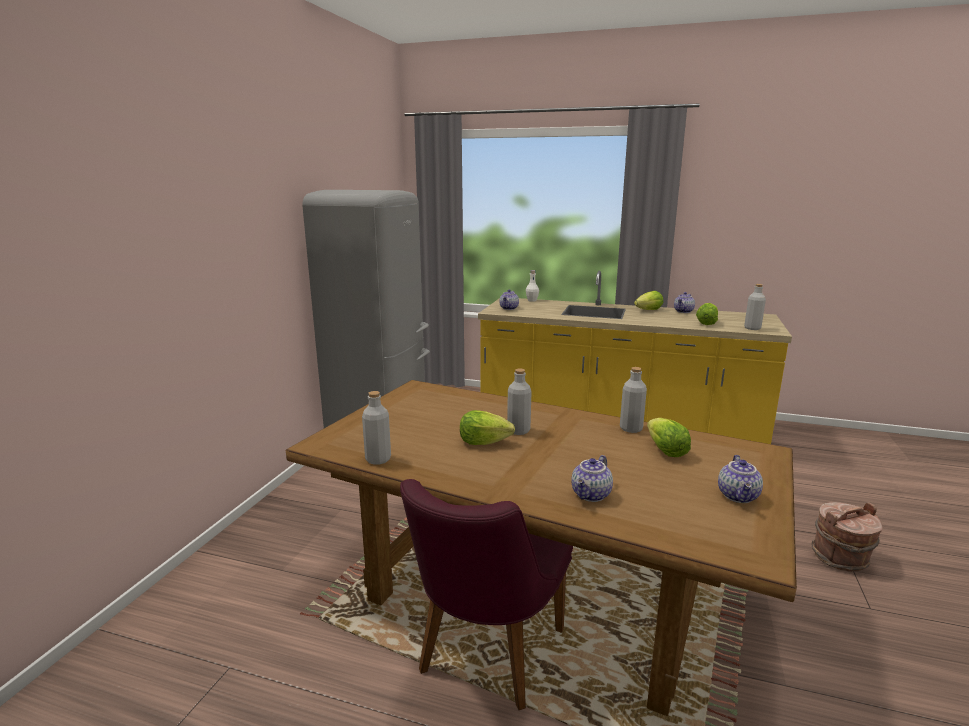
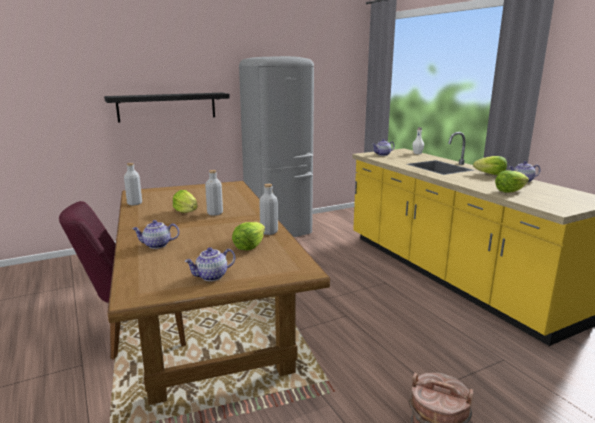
camera: 45 degrees right, 0 degrees up
grey bottle [744,284,766,330] -> none
none -> black shelf [104,93,230,123]

